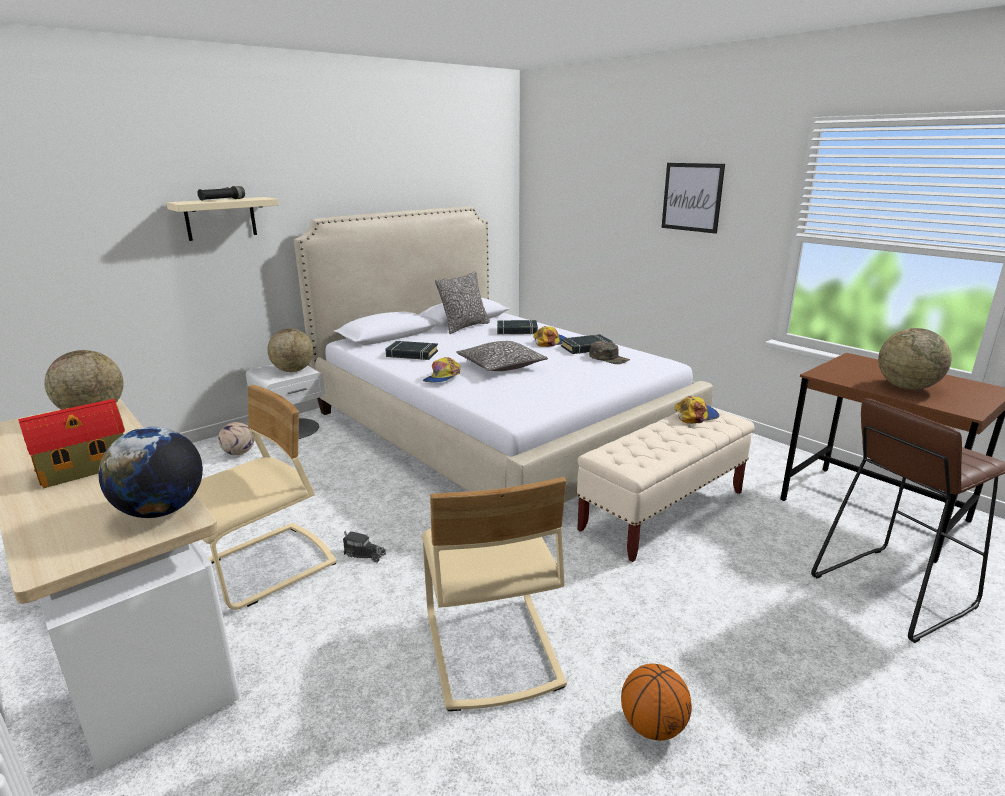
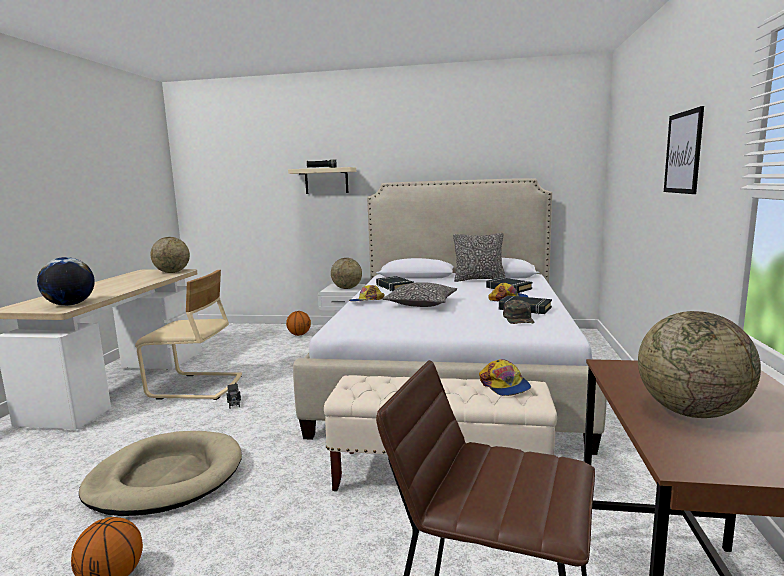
camera: 50 degrees right, 10 degrees down
toy house [18,399,125,488] -> none
football [218,422,254,455] -> basketball [286,311,311,336]
beige chair [422,477,567,711] -> beige dog bed [79,431,242,516]
cap [675,396,719,423] -> cap turned 45 degrees clockwise [479,359,531,396]

